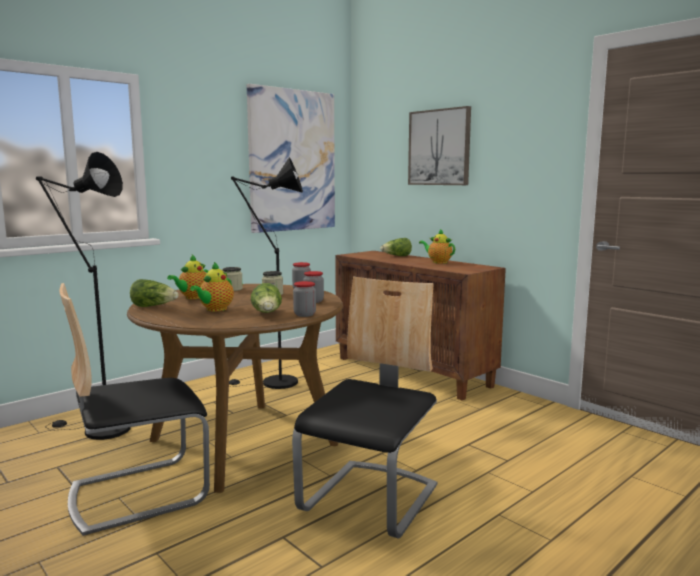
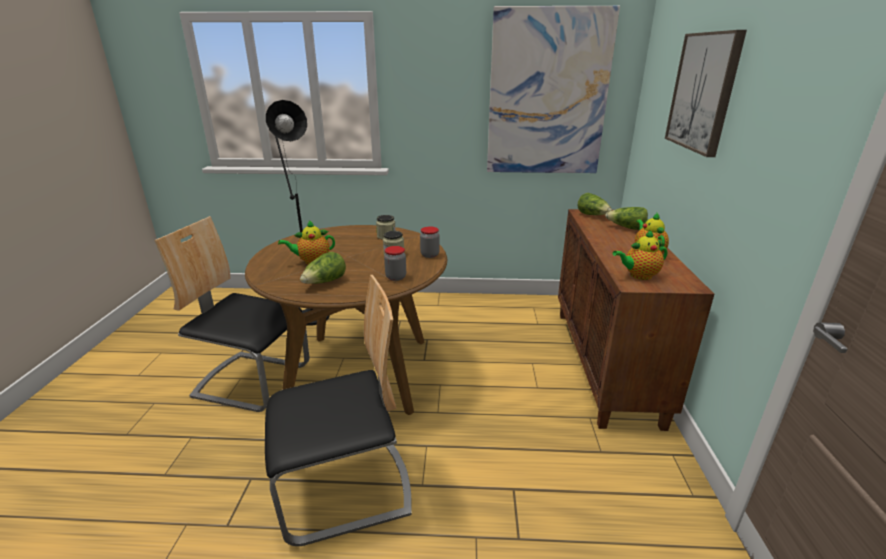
camera: 45 degrees right, 15 degrees up
lettuce [130,279,179,307] -> lettuce moved to [578,193,612,215]
teapot [167,255,208,299] -> teapot moved to [613,229,667,280]
black floor lamp [229,157,303,389] -> none
jar [293,281,316,317] -> none

